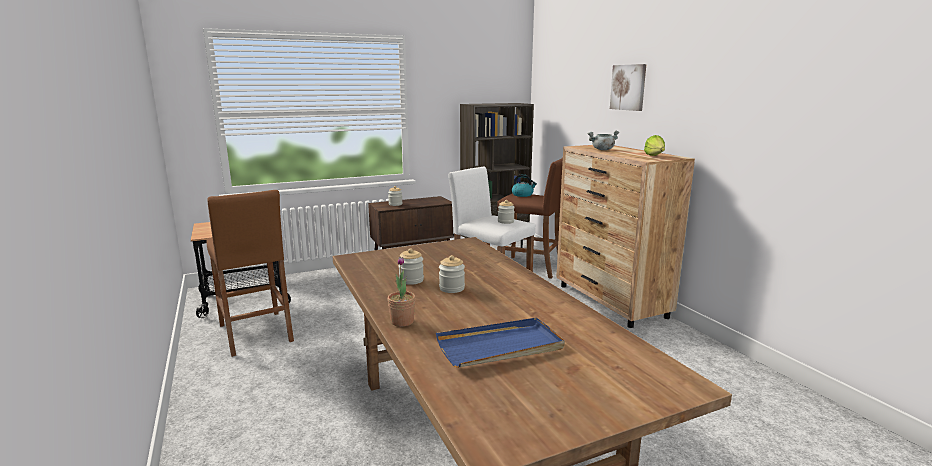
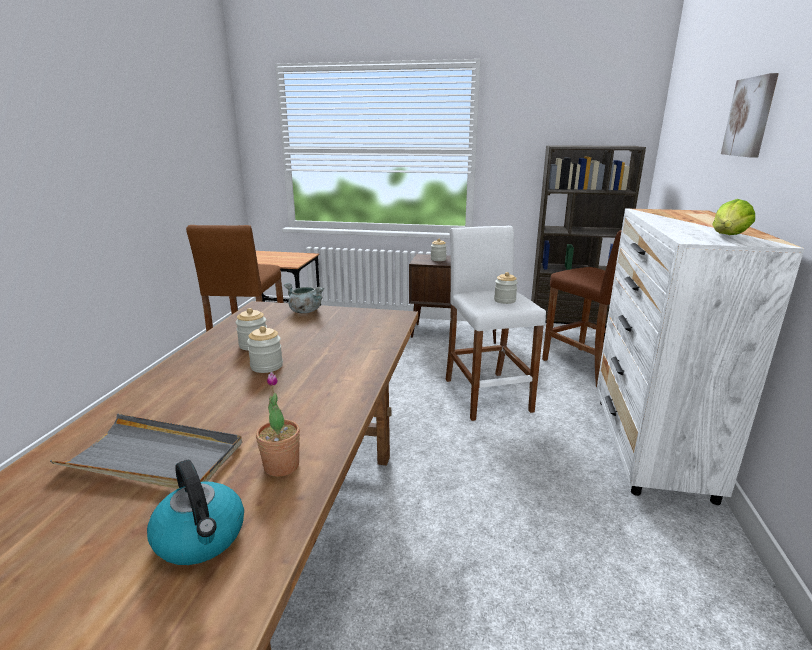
camera: 35 degrees right, 5 degrees up
potted plant [387,256,415,327] -> potted plant moved to [256,372,300,477]
blue tray [436,318,565,368] -> grey tray [50,414,242,489]
kettle [512,174,537,197] -> kettle moved to [147,460,244,565]
brown dresser [556,145,695,328] -> white dresser [597,208,804,505]
grey cooking pot [588,131,619,150] -> grey cooking pot moved to [284,283,324,314]

